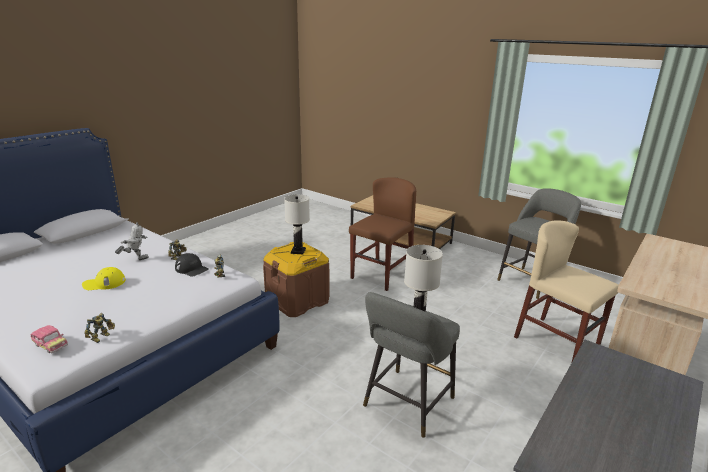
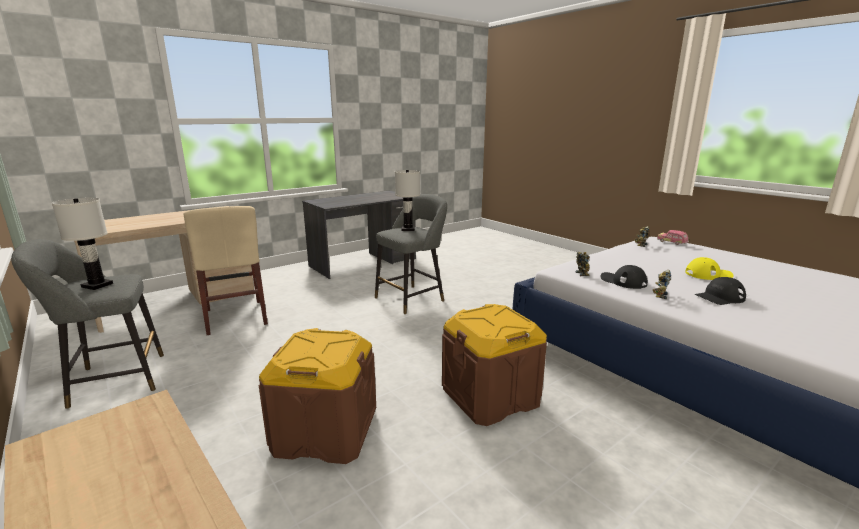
camera: 165 degrees left, 5 degrees down
toy robot [115,222,149,260] -> black cap [694,277,746,305]
white table lamp [284,194,310,254] -> white table lamp moved to [52,198,113,290]
brown chair [349,177,416,291] -> brown storage box [259,328,376,464]

